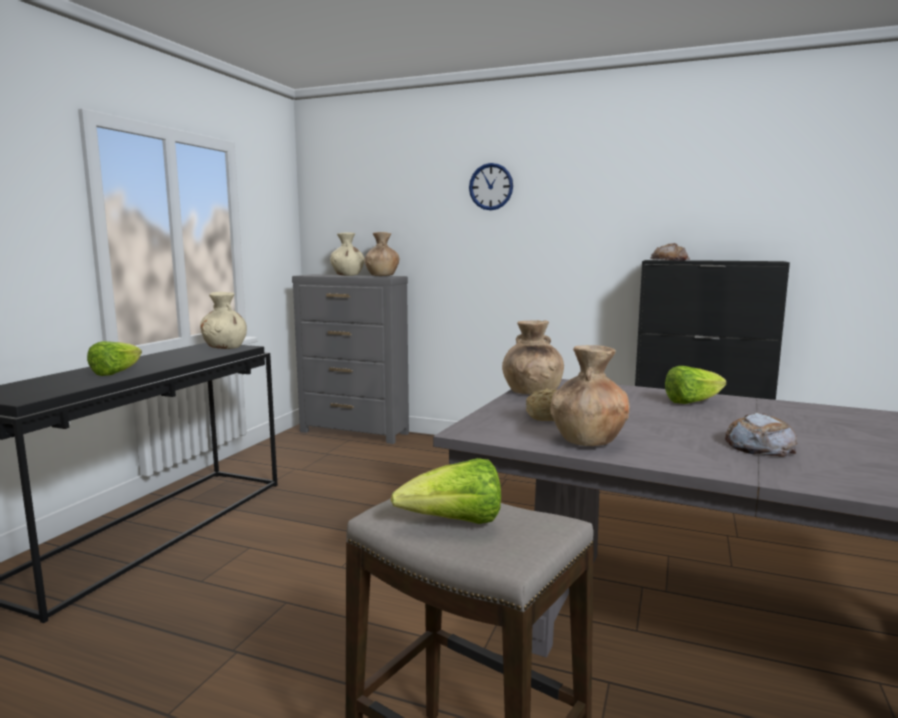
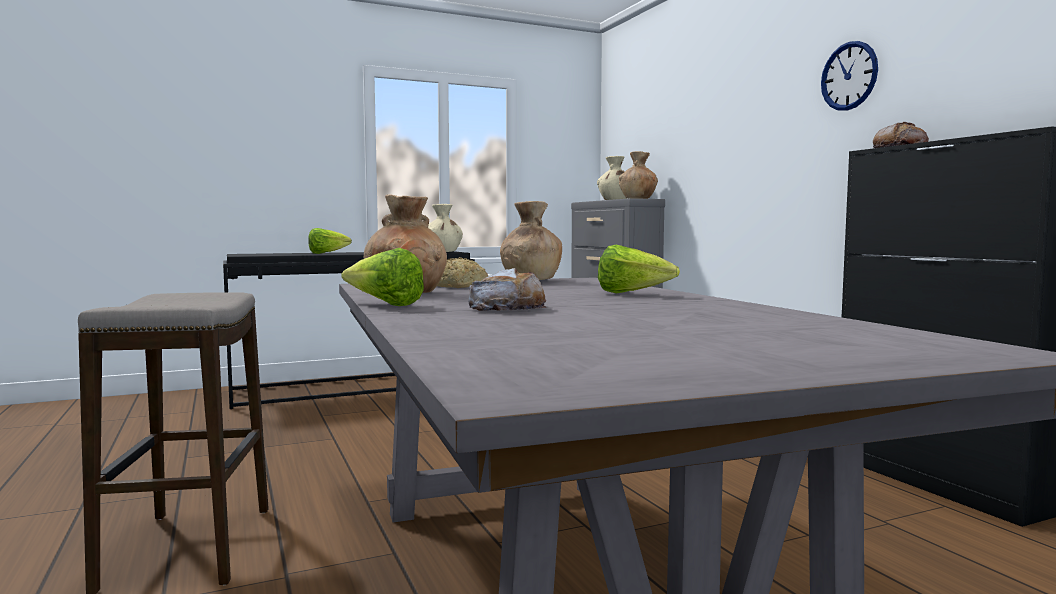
camera: 45 degrees right, 5 degrees down
lettuce [391,458,501,524] -> lettuce moved to [342,248,424,306]
wall clock [469,163,513,210] -> wall clock moved to [821,41,878,111]

